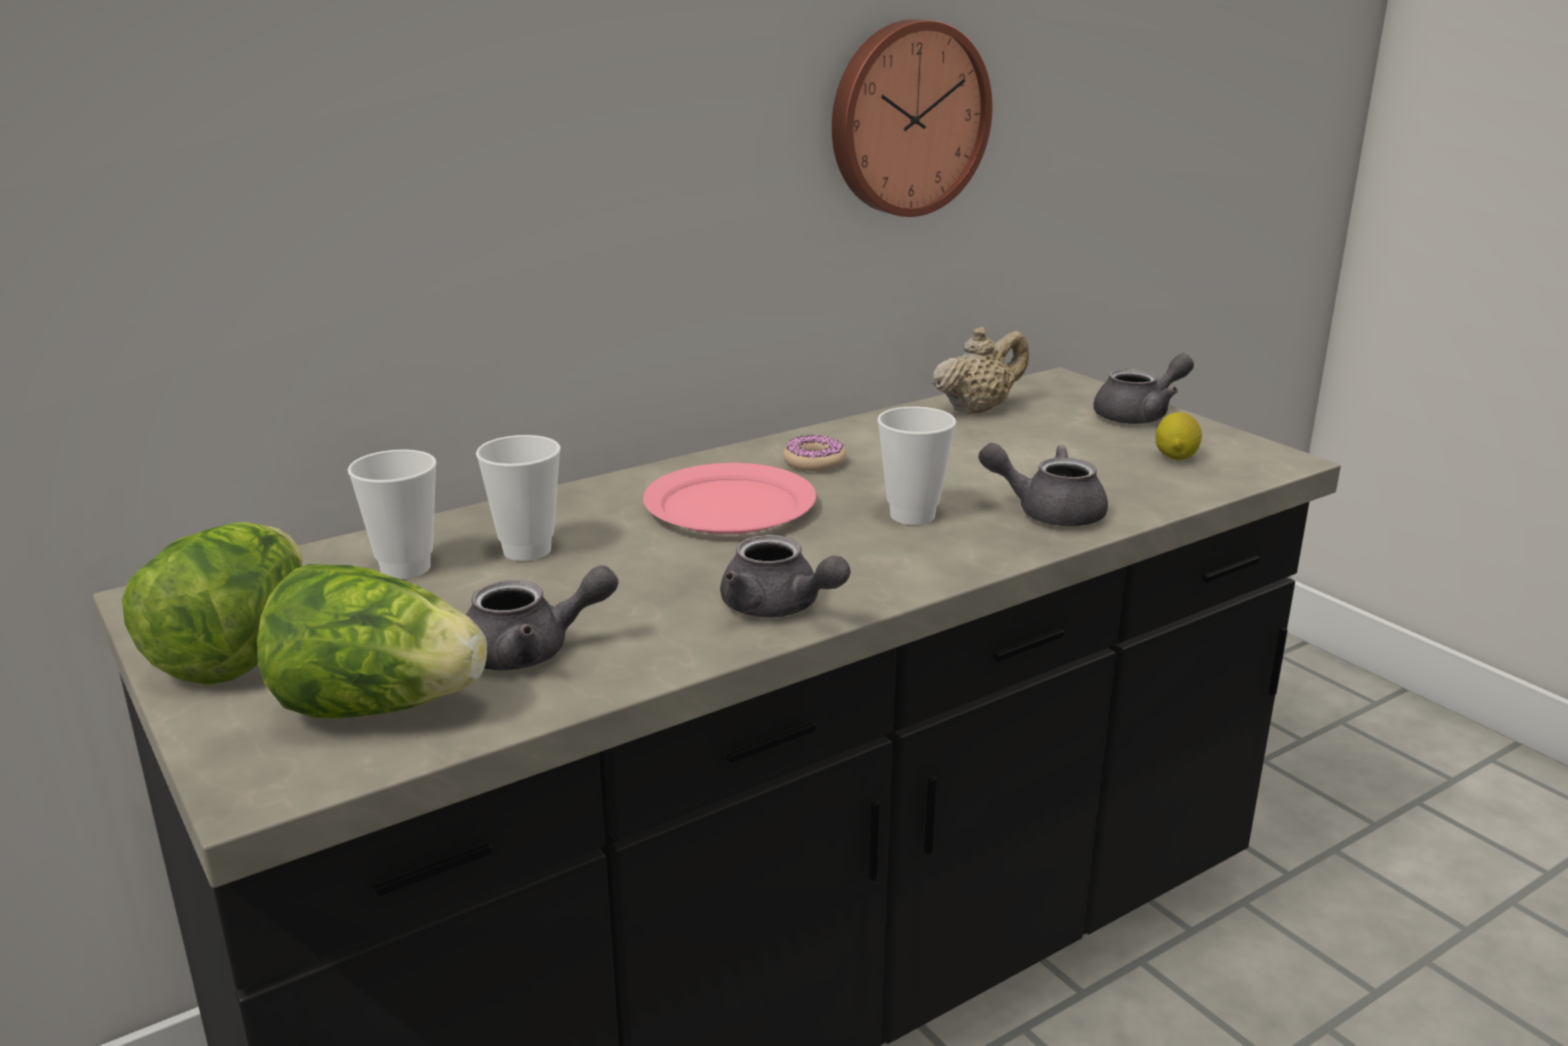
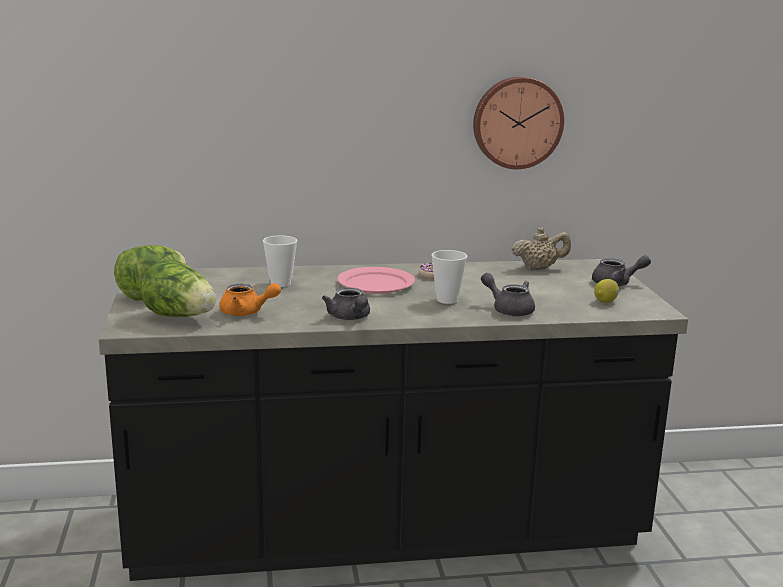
camera: 25 degrees right, 5 degrees down
cup [348,449,437,579] -> none
grey teapot [466,565,618,670] -> orange teapot [219,283,281,316]

